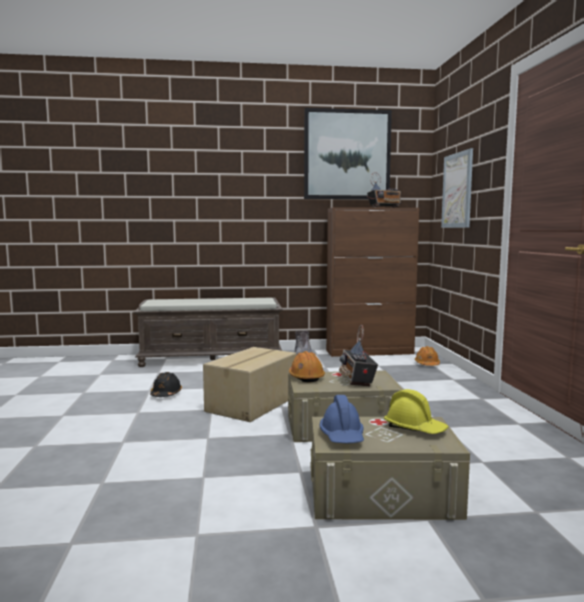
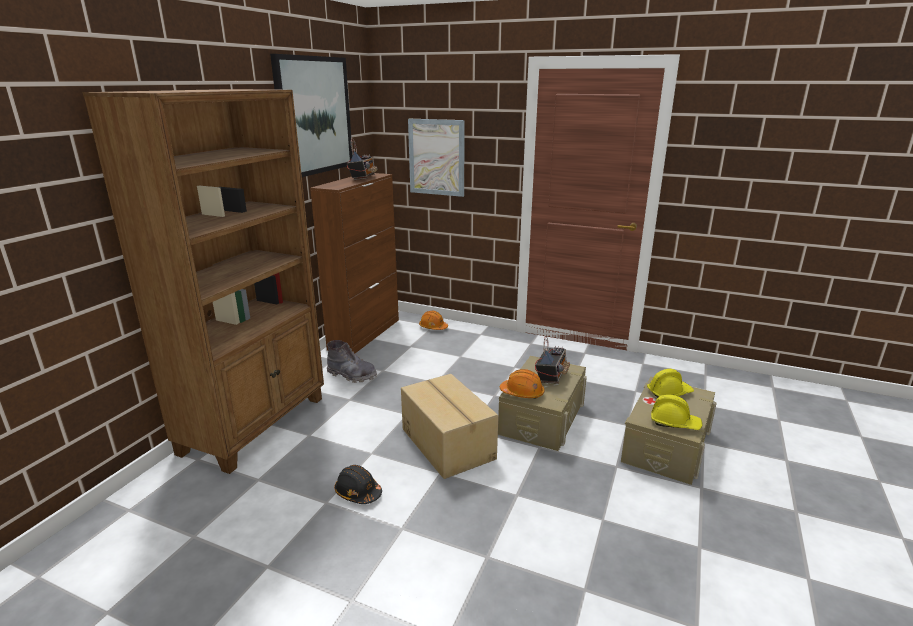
camera: 60 degrees left, 15 degrees up
brown bench [133,297,283,367] -> brown bookcase [82,89,324,474]
blue hard hat [320,395,364,443] -> yellow hard hat [651,395,703,430]
radio [339,325,378,386] -> radio turned 90 degrees counterclockwise [535,336,570,384]

